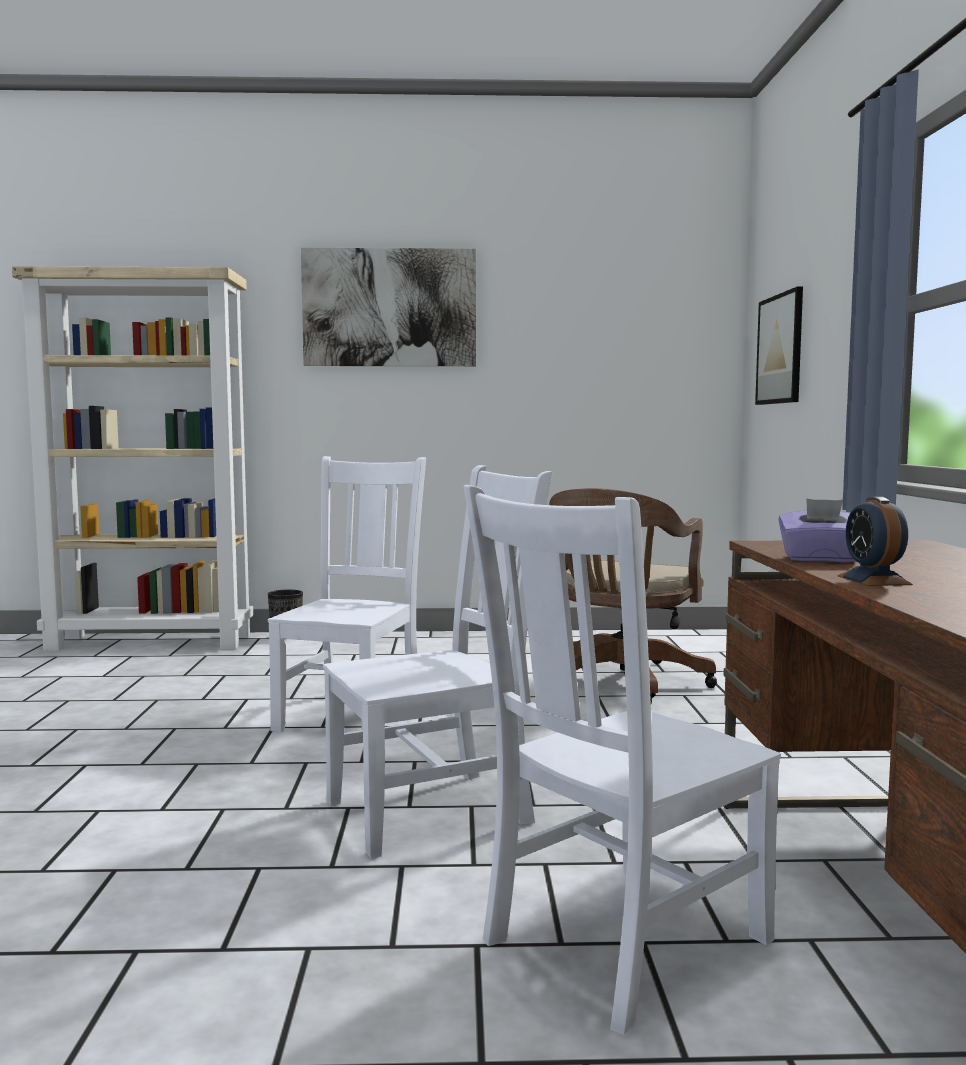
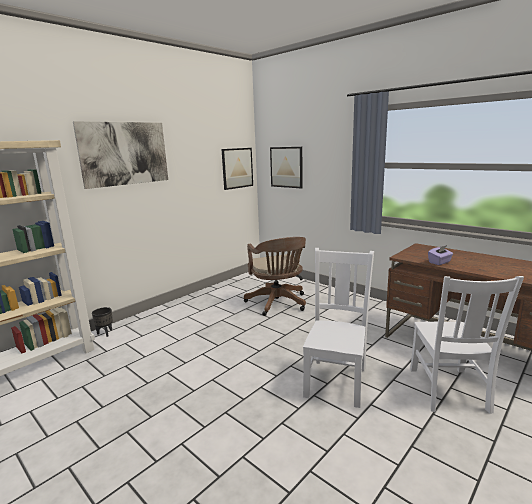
camera: 45 degrees left, 10 degrees up
white chair [268,456,426,732] -> none
alarm clock [837,497,913,586] -> none
none -> picture [221,148,253,190]

